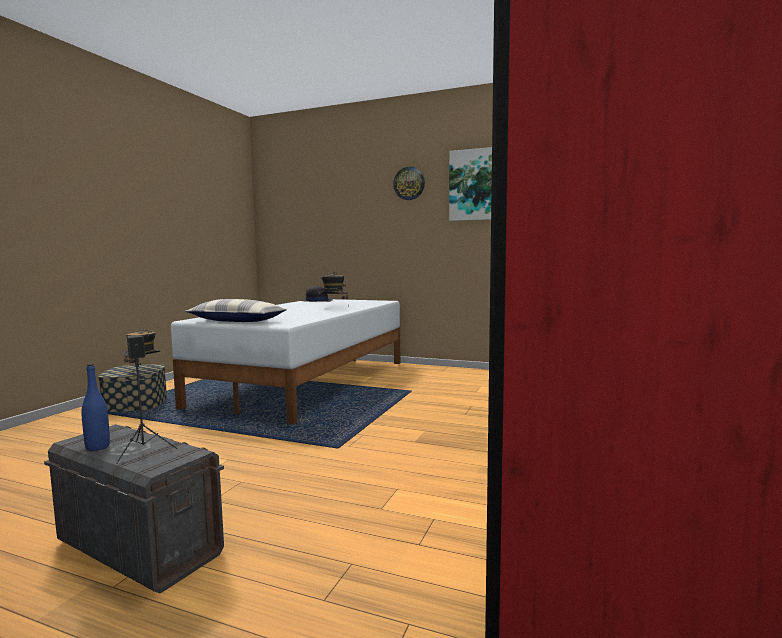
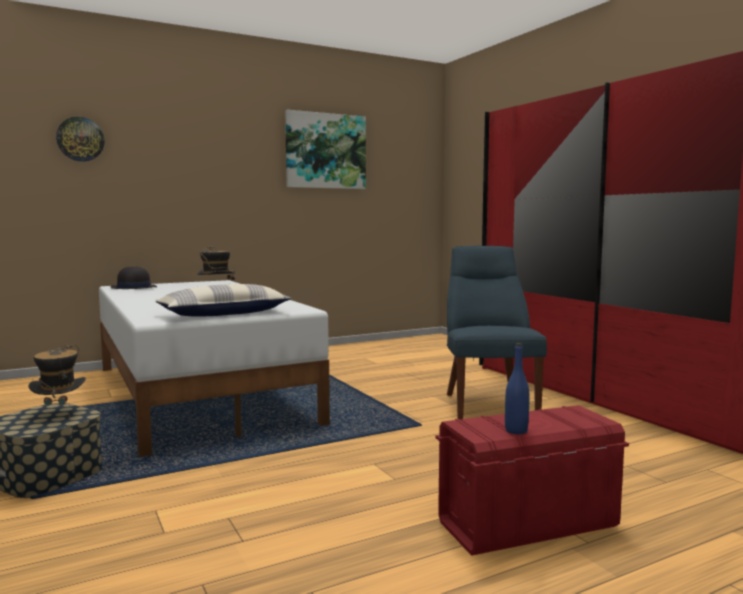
camera: 50 degrees left, 0 degrees up
grey storage box [44,424,224,594] -> red storage box [436,405,629,556]
black speaker [116,335,178,464] -> none
wall clock [393,167,425,200] -> wall clock moved to [56,117,104,162]
none -> blue chair [447,246,547,420]

